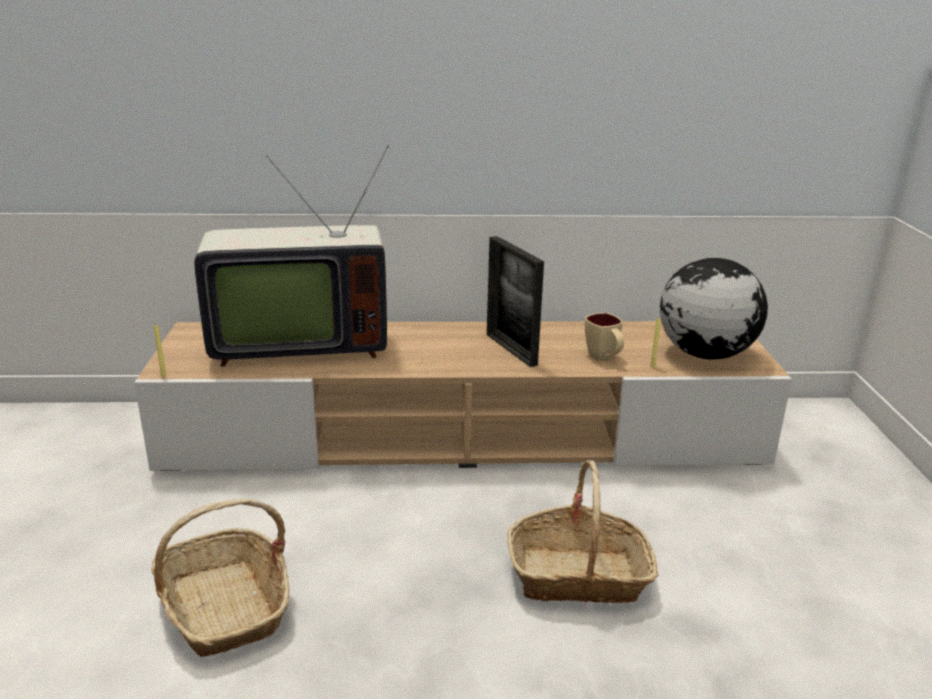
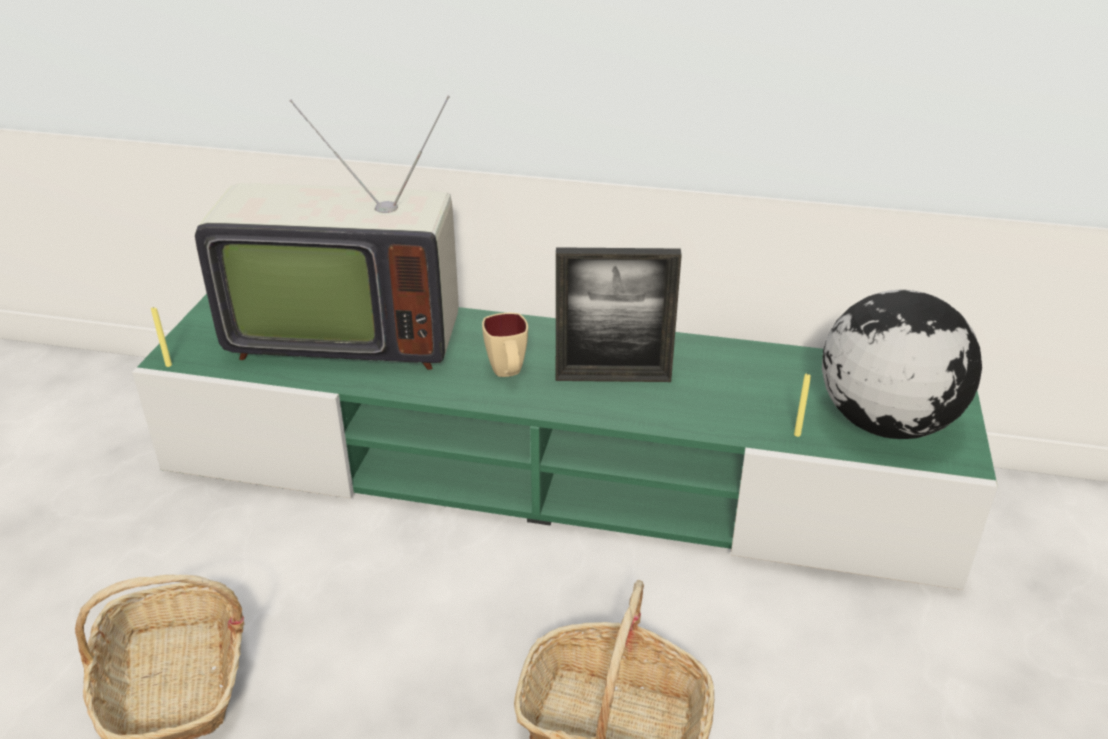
camera: 15 degrees right, 10 degrees up
beige tv stand [134,321,792,471] -> green tv stand [132,294,998,590]
picture frame [487,236,544,367] -> picture frame turned 75 degrees counterclockwise [556,247,682,382]
beige mug [585,313,624,361] -> beige mug moved to [482,313,528,377]

